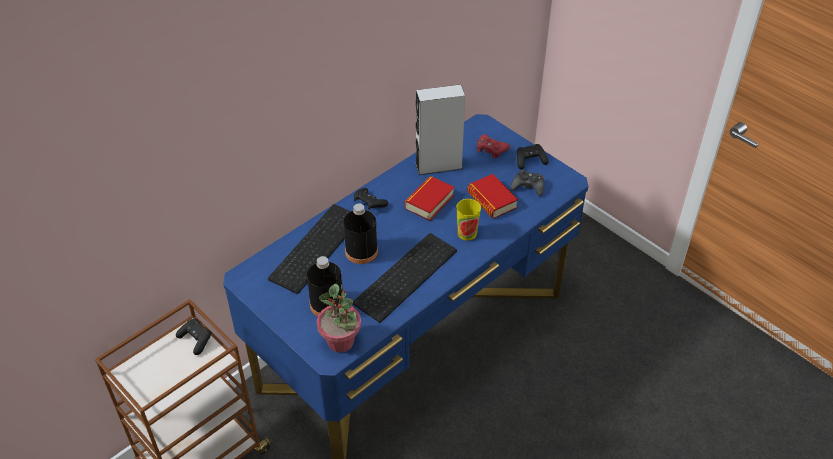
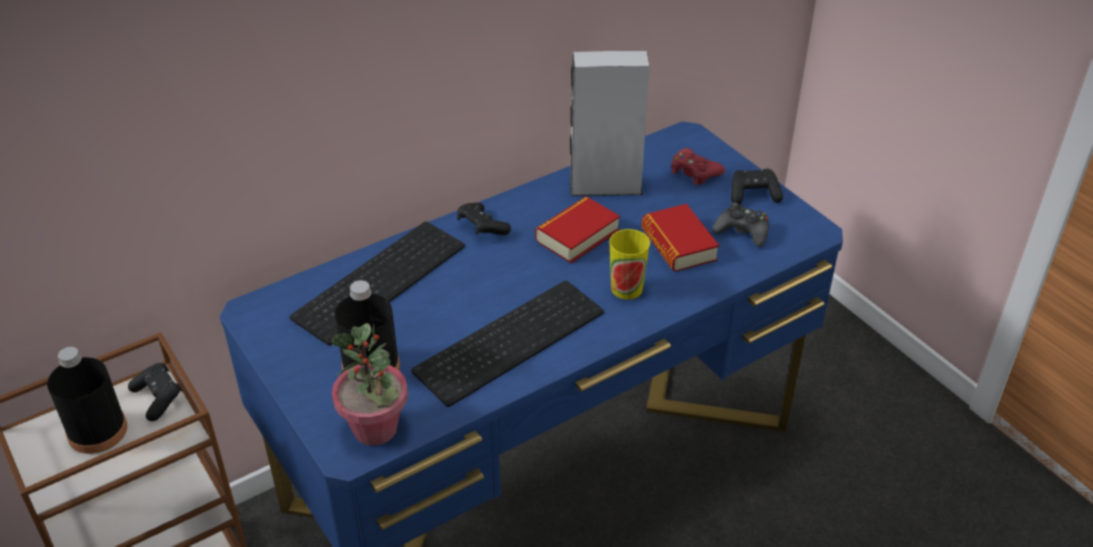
camera: 10 degrees right, 5 degrees down
black bottle [343,203,378,264] -> black bottle moved to [47,347,128,454]

